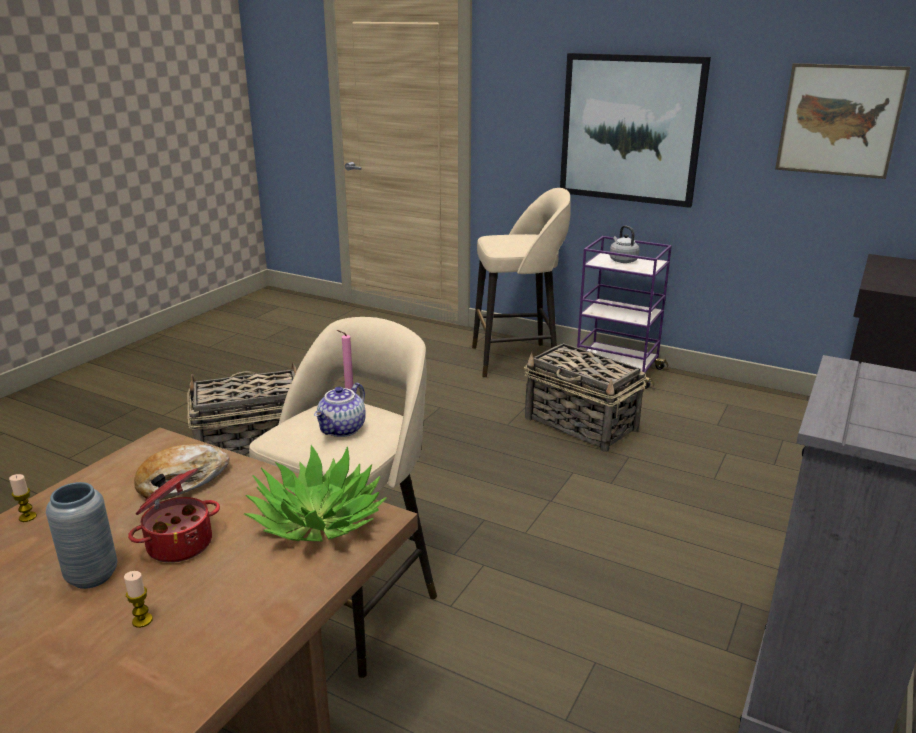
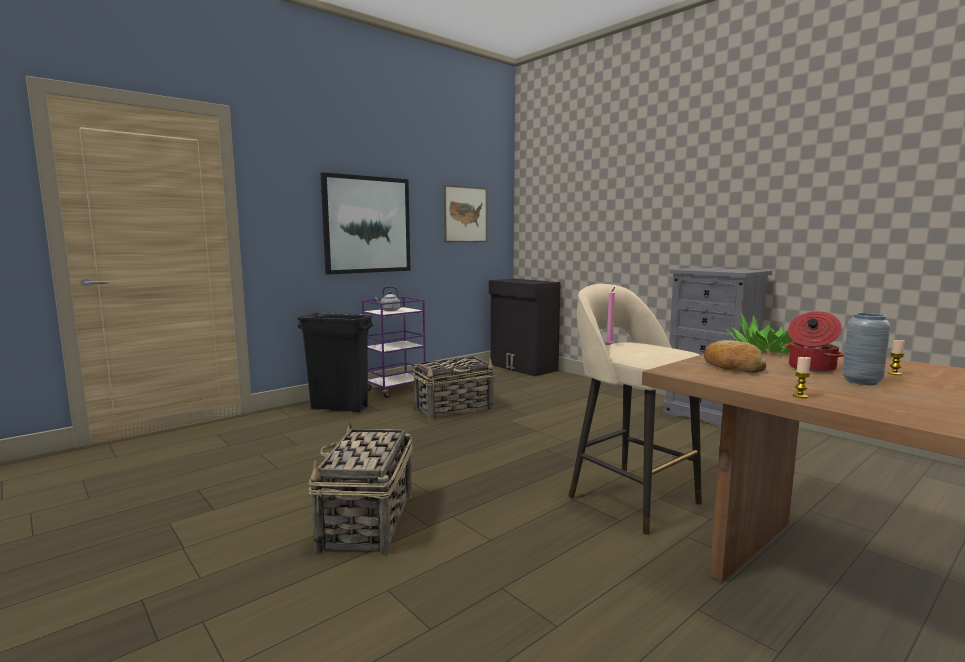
camera: 70 degrees left, 15 degrees down
teapot [314,383,366,437] -> none
beige stool [472,188,571,378] -> black trash can [297,313,373,412]

